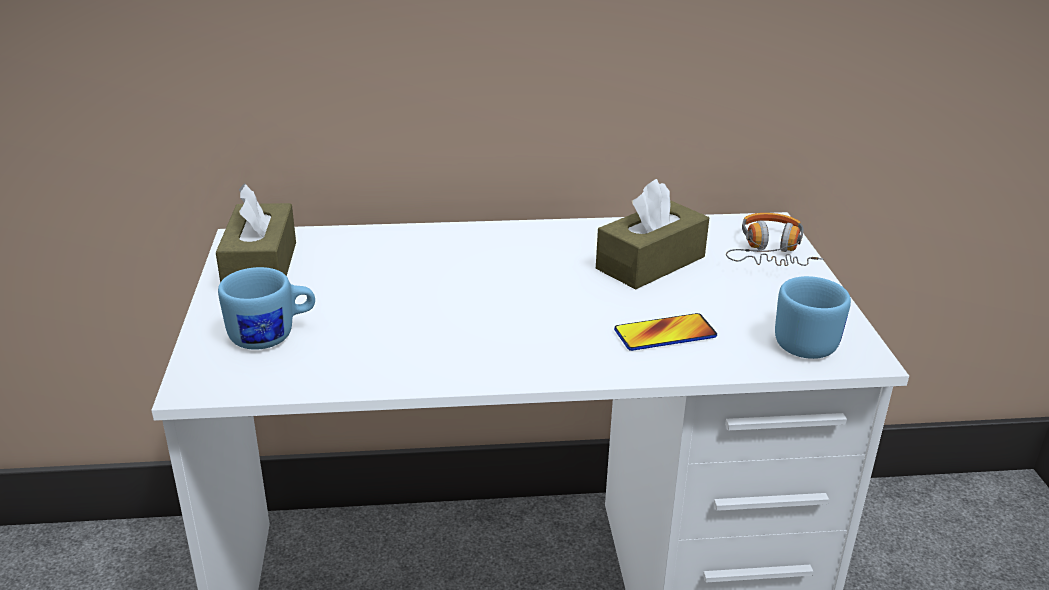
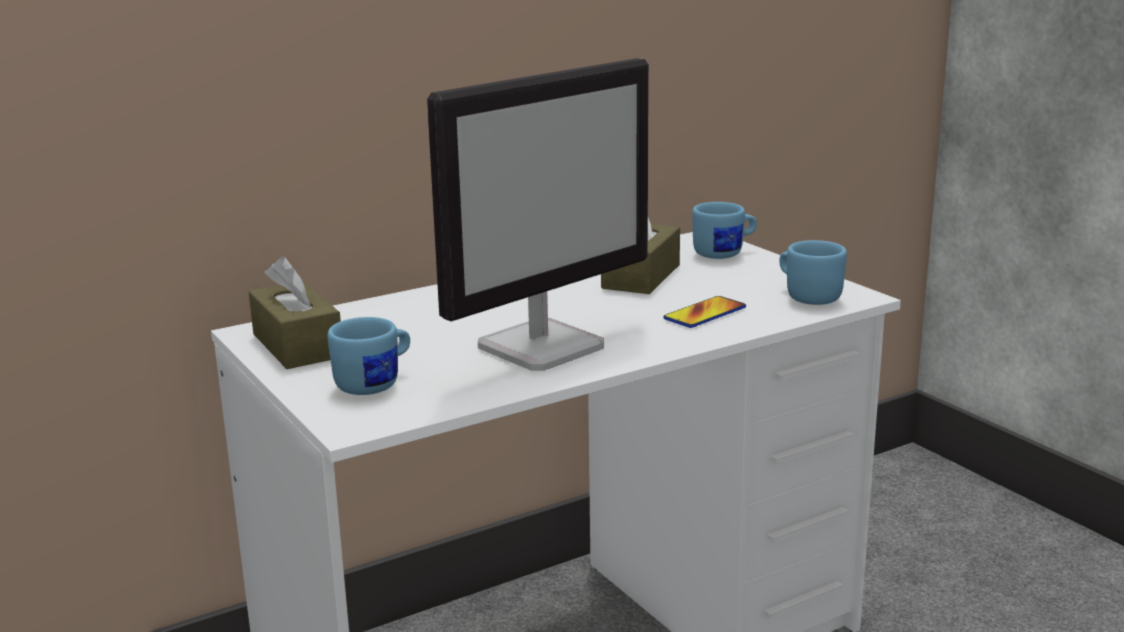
camera: 25 degrees left, 10 degrees down
headphones [726,213,824,266] -> blue mug [692,202,757,259]
none -> monitor [427,58,649,371]

